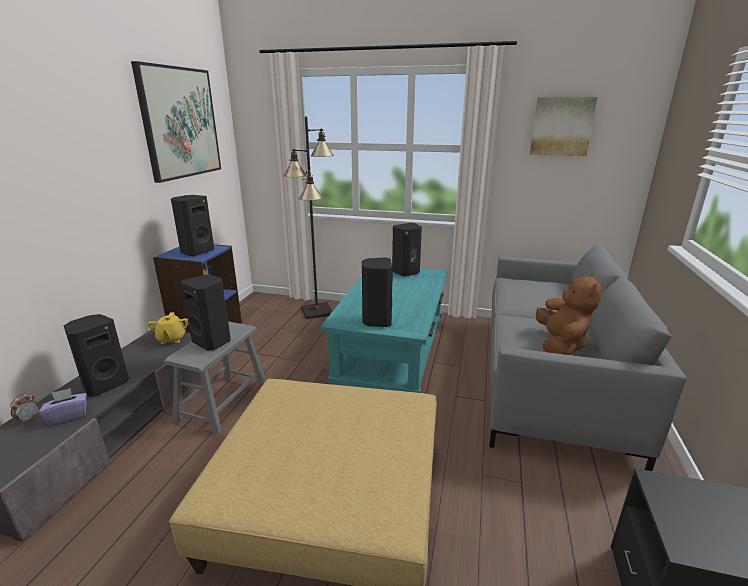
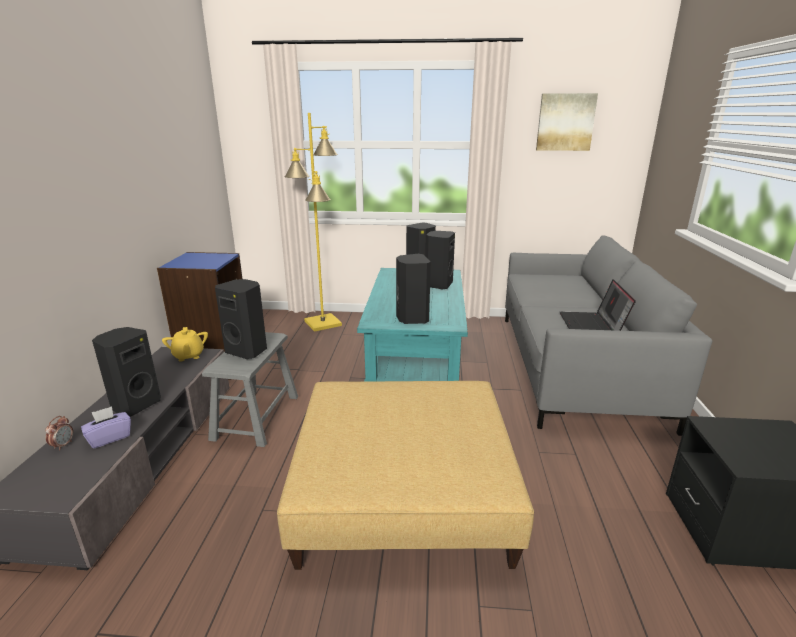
camera: 10 degrees left, 0 degrees up
picture [131,61,221,183] -> none
black speaker [171,195,214,257] -> black speaker moved to [426,231,455,290]
black floor lamp [284,116,334,319] -> yellow floor lamp [284,113,342,332]
brown plush toy [536,273,601,355] -> laptop [560,279,636,331]

